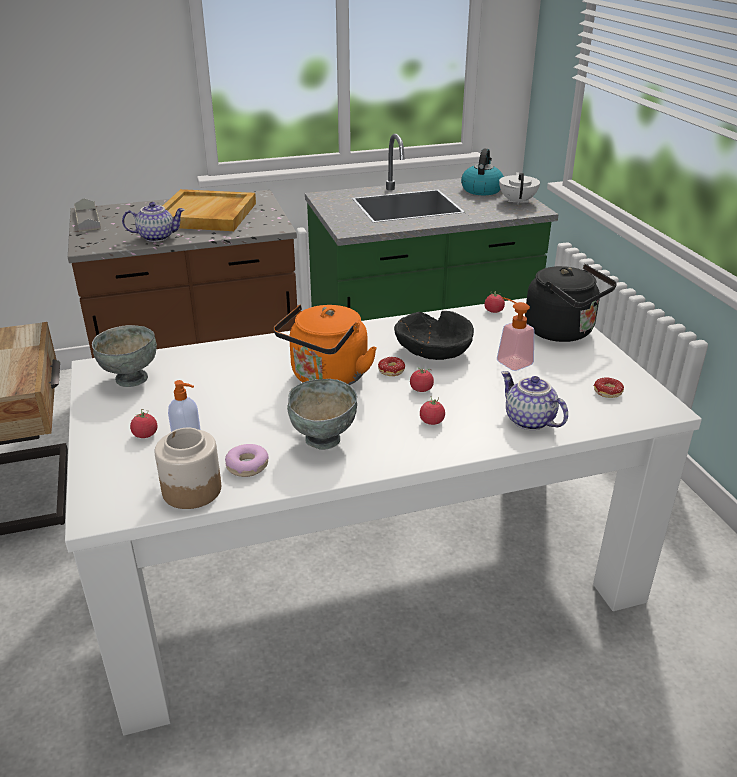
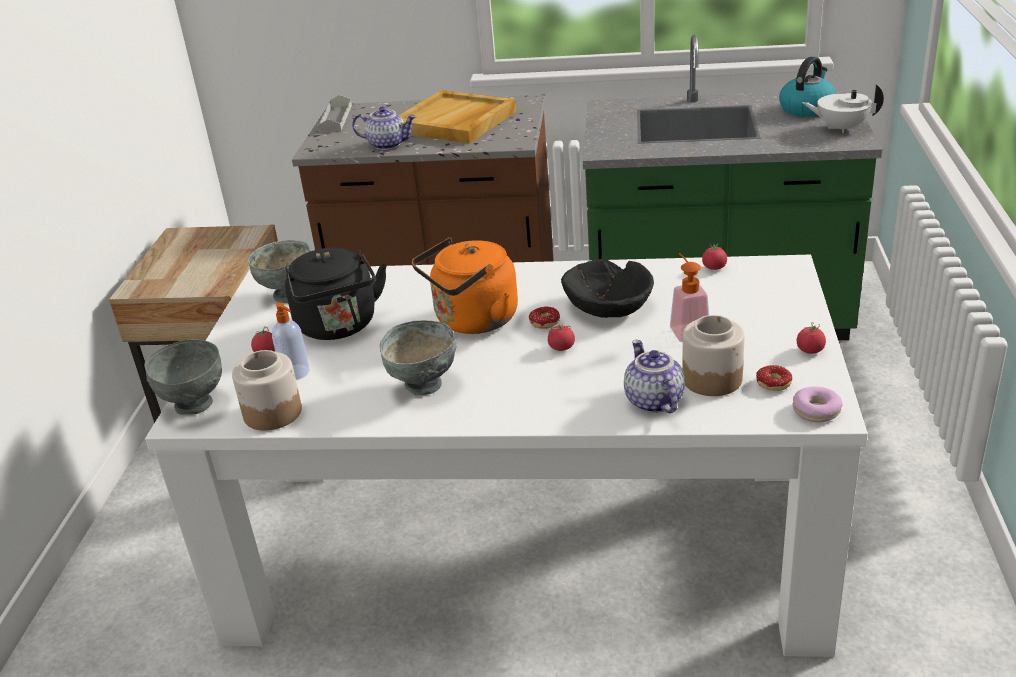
camera: 25 degrees right, 0 degrees up
donut [225,444,269,477] -> donut moved to [793,387,843,423]
tomato [420,396,445,425] -> tomato moved to [797,322,826,354]
white teapot [499,172,540,205] -> white teapot turned 105 degrees counterclockwise [802,84,884,133]
black kettle [525,264,617,342] -> black kettle moved to [285,247,387,340]
none -> grey bowl [144,339,222,415]
none -> jar [682,315,745,396]

